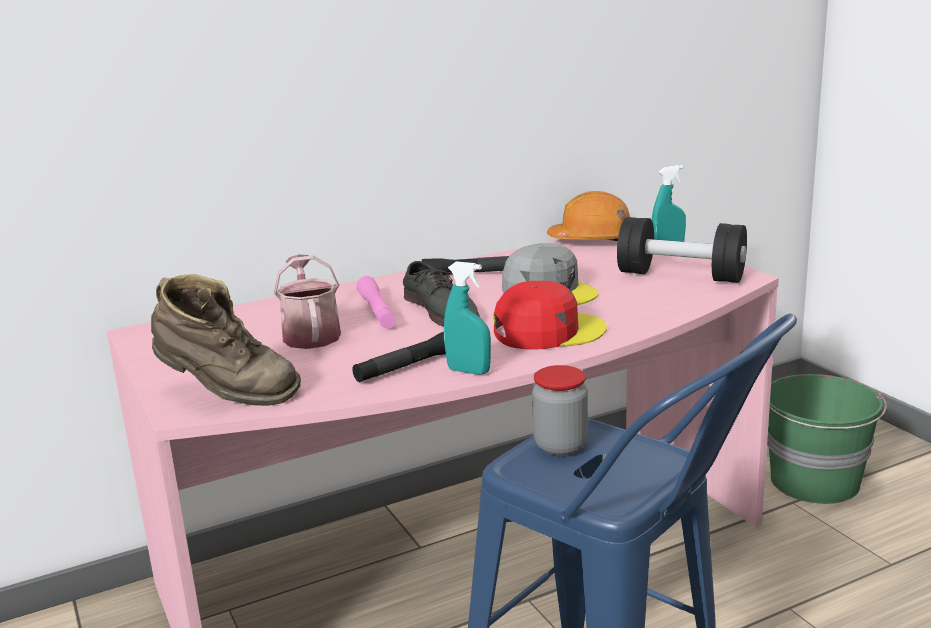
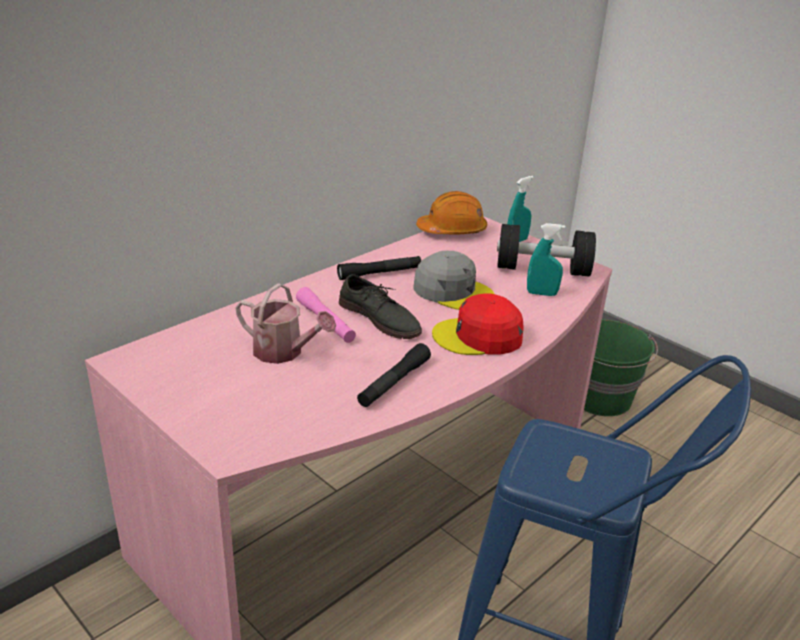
camera: 20 degrees left, 10 degrees up
brown boot [151,274,301,406] -> none
watering can [274,254,341,349] -> watering can turned 150 degrees clockwise [235,283,336,364]
turquoise spray bottle [444,261,491,375] -> turquoise spray bottle moved to [527,223,565,296]
red cap [494,281,607,350] -> red cap turned 150 degrees counterclockwise [432,293,524,355]
jar [532,365,588,455] -> none

